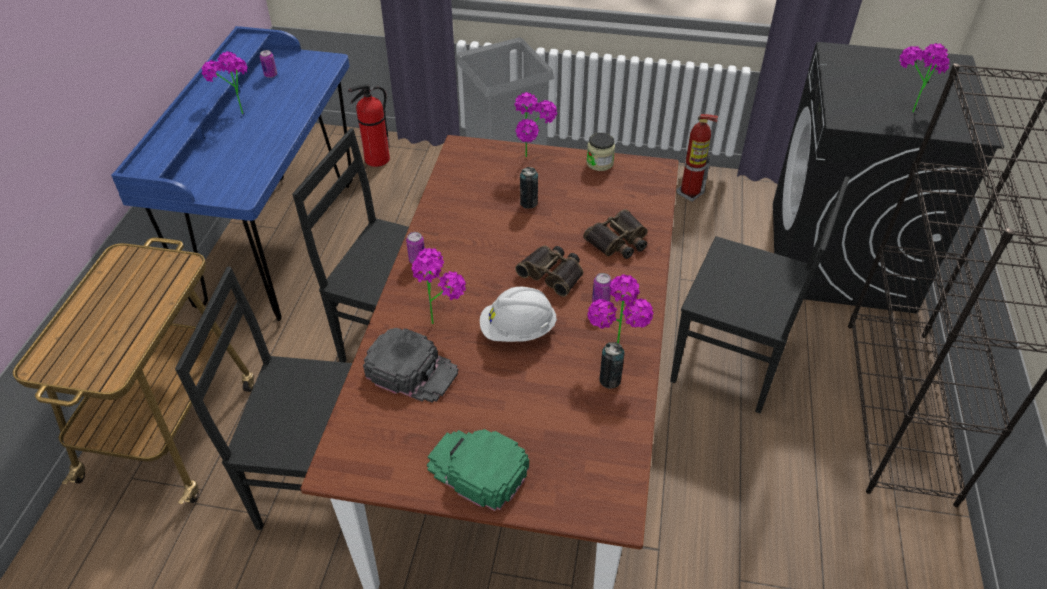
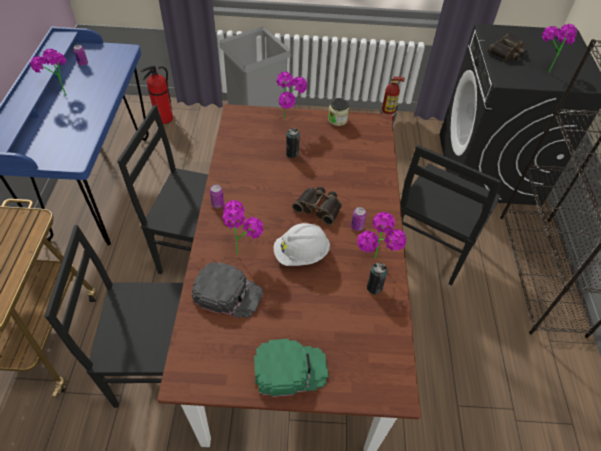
camera: 10 degrees left, 5 degrees up
green cap [427,429,529,511] -> green cap turned 150 degrees clockwise [254,339,329,397]
binoculars [583,209,648,259] -> binoculars moved to [488,33,527,61]
black chair [670,176,850,413] -> black chair turned 105 degrees clockwise [400,145,502,286]

